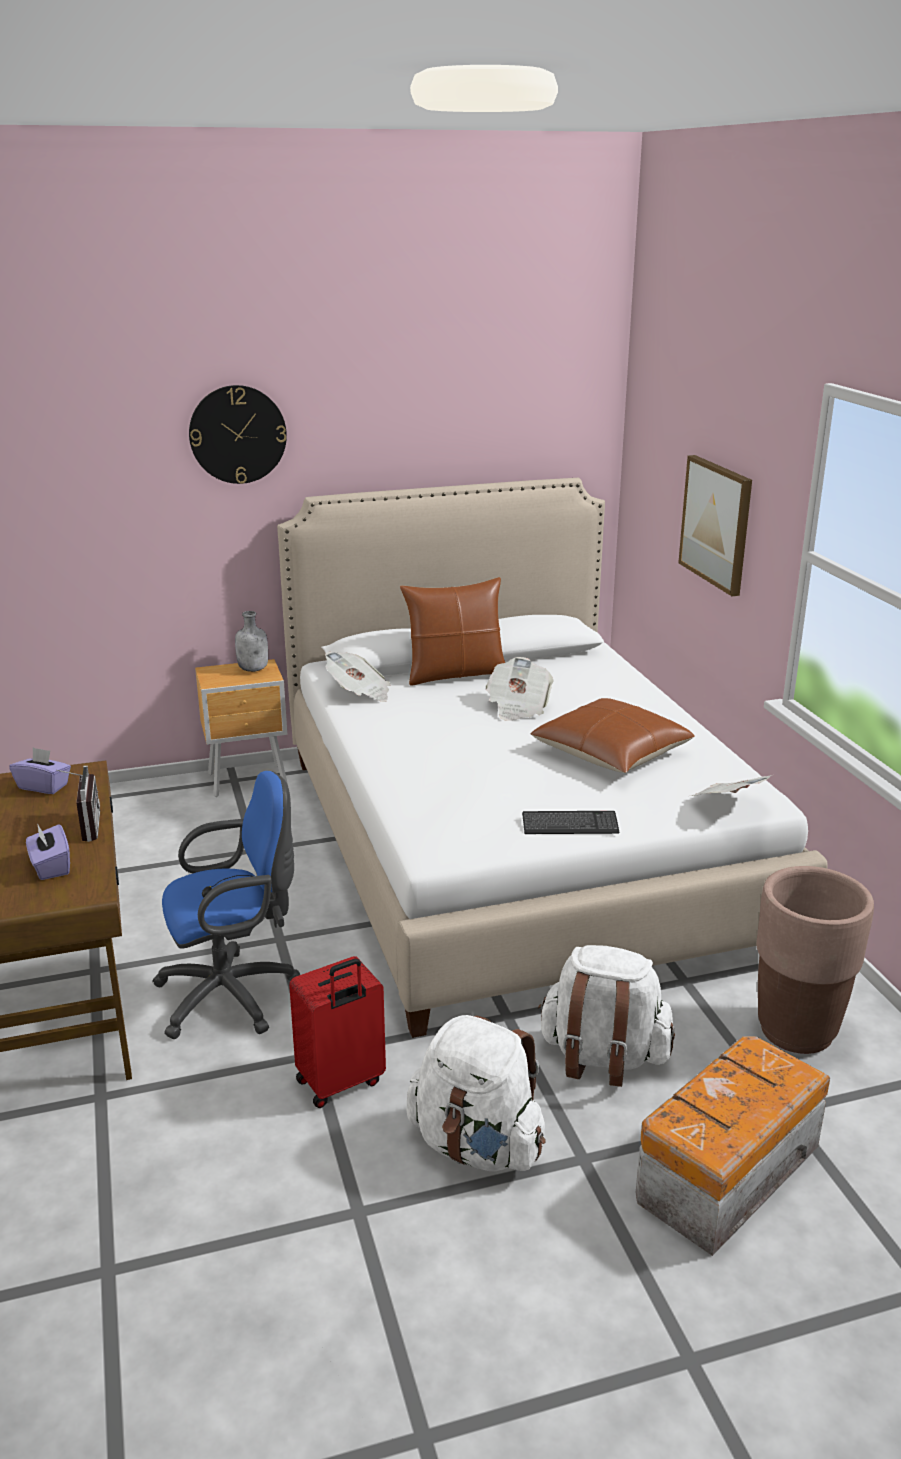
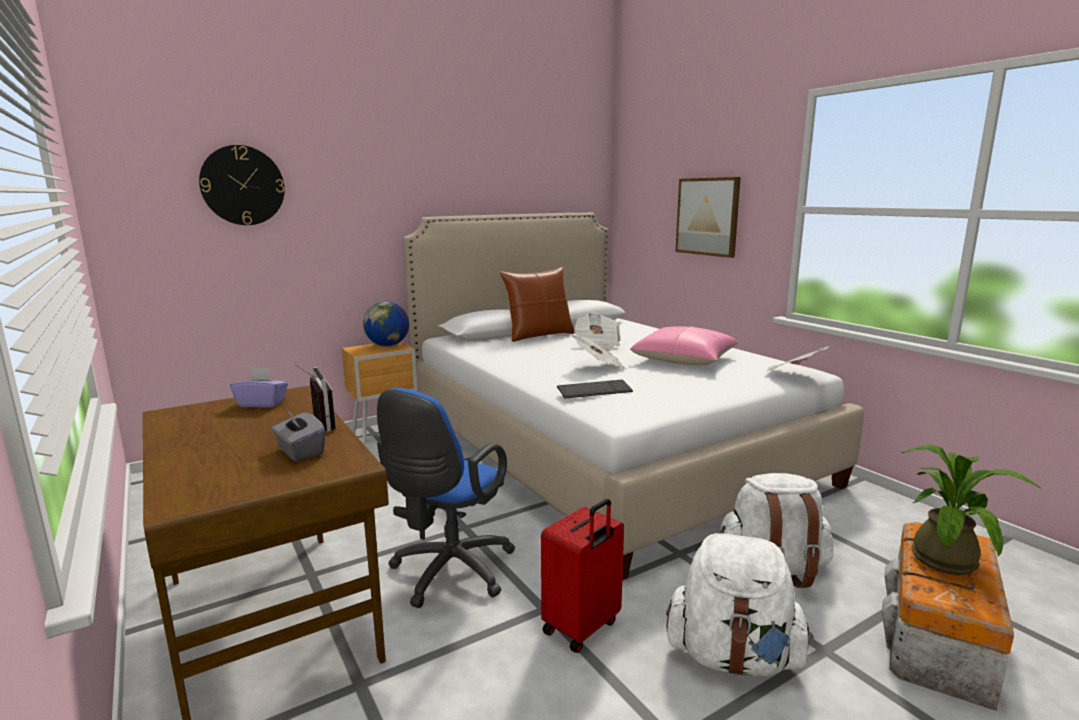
camera: 15 degrees left, 10 degrees down
purple tissue box [26,824,70,880] -> grey tissue box [272,408,325,462]
blue office chair [152,771,300,1039] -> blue office chair turned 150 degrees clockwise [377,388,515,608]
wall clock [189,385,287,484] -> wall clock moved to [199,145,285,225]
grey bottle [235,611,268,672] -> globe [363,301,409,346]
newspaper [325,652,390,702] -> newspaper moved to [570,334,628,370]
keyboard [522,811,619,834] -> keyboard moved to [557,380,633,399]
brown pillow [531,698,695,773] -> pink pillow [630,326,738,365]
brown planter [757,866,874,1054] -> none
none -> potted plant [901,444,1040,575]

